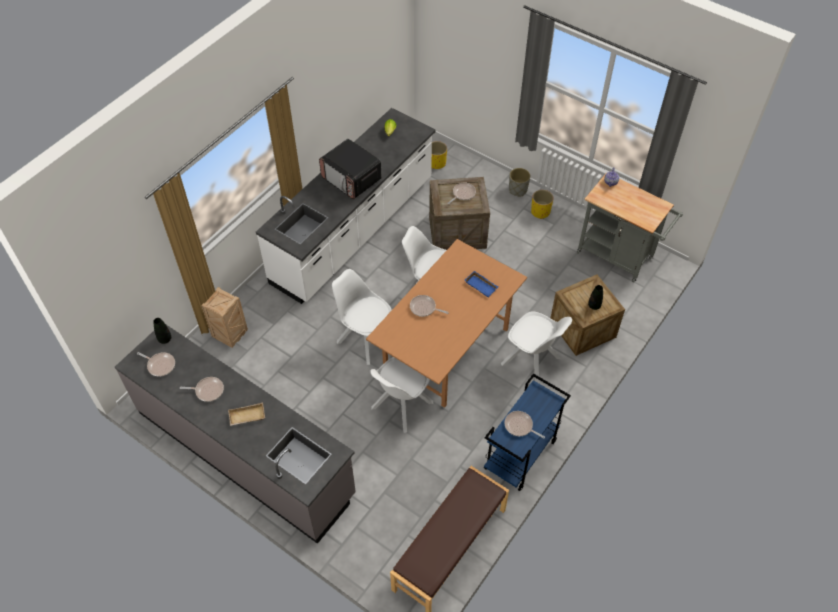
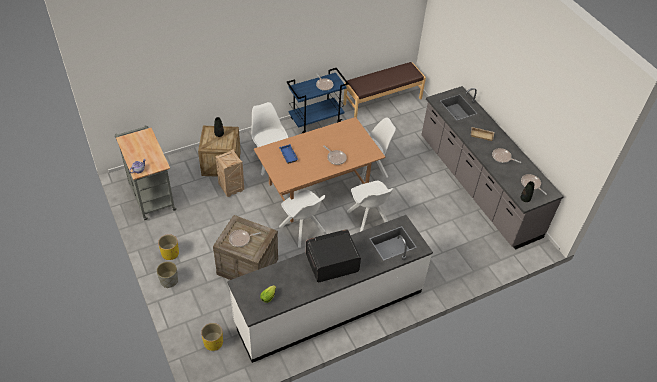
camera: 155 degrees left, 5 degrees down
crate [201,287,248,348] -> crate moved to [215,149,244,197]
microwave [319,139,382,199] -> microwave turned 90 degrees counterclockwise [305,229,361,282]

